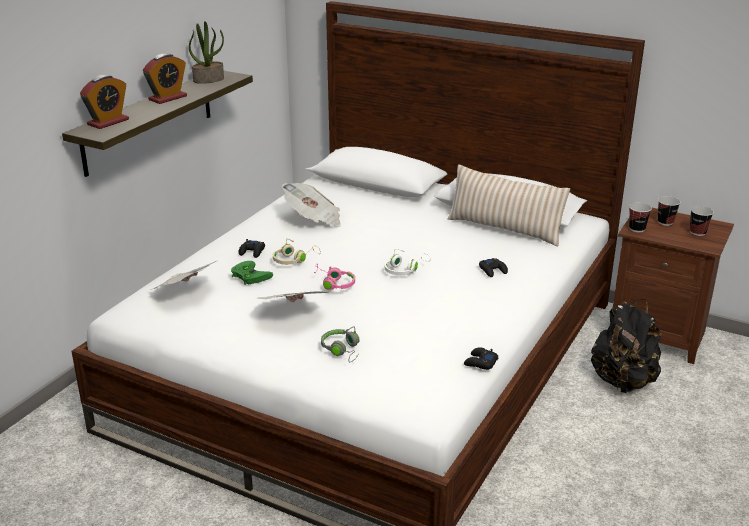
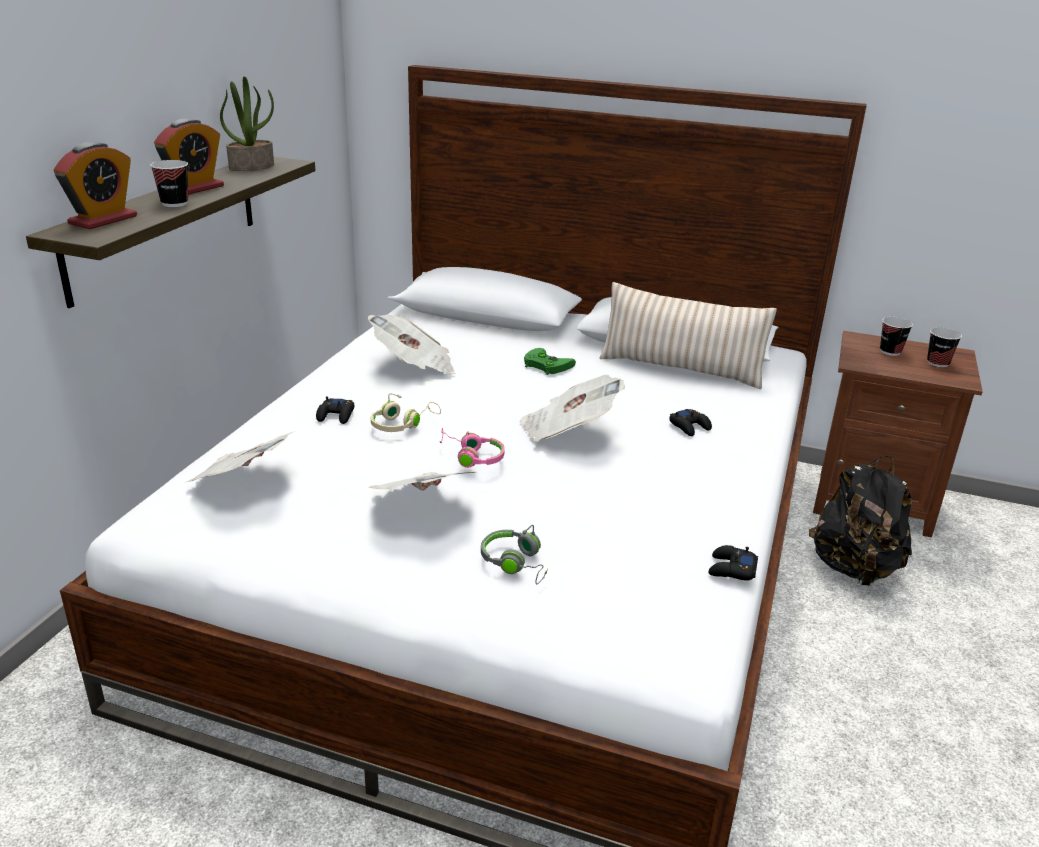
camera: 10 degrees left, 0 degrees up
green game controller [231,261,273,285] -> green game controller moved to [524,348,576,375]
white headphones [385,249,431,275] -> newspaper [519,375,625,442]
cup [629,203,652,232] -> cup moved to [150,160,188,207]

